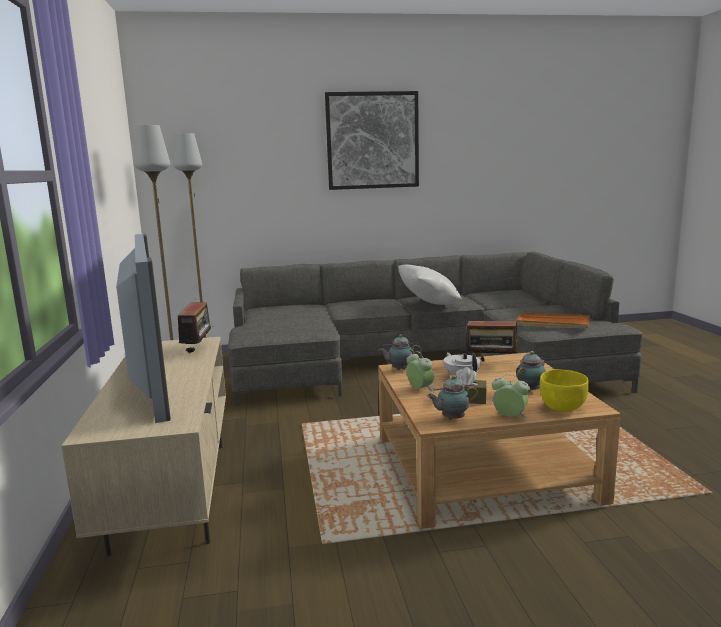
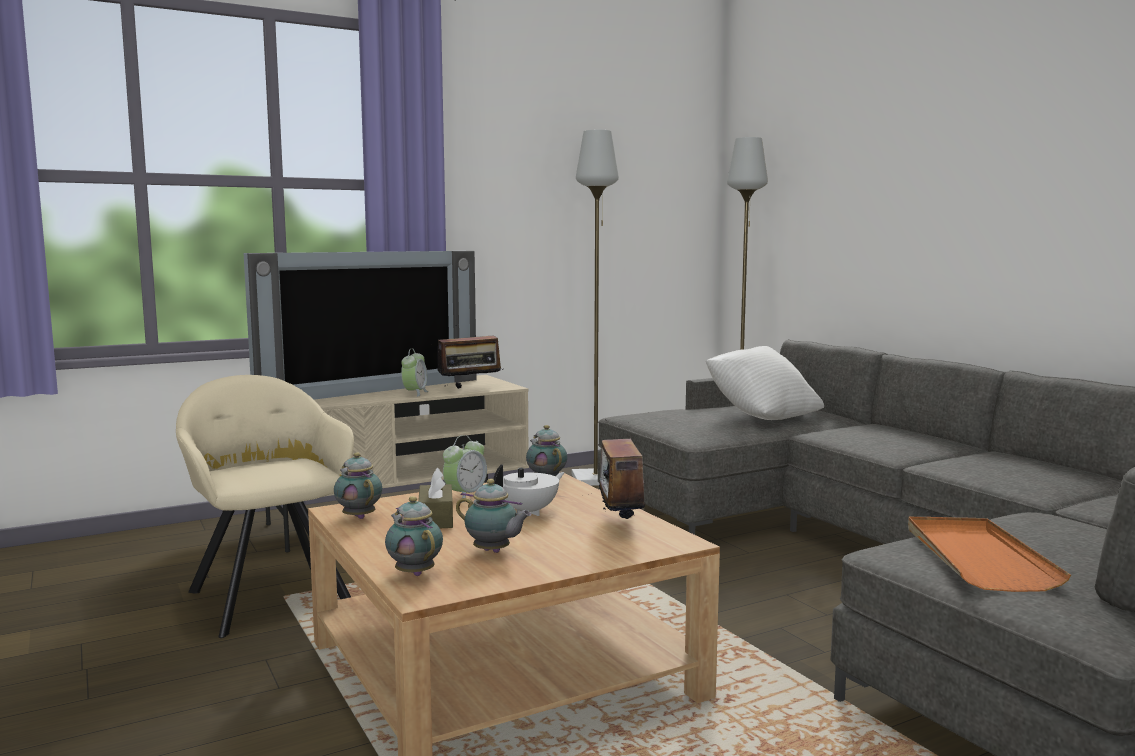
camera: 70 degrees right, 5 degrees down
picture [325,91,419,190] -> none
white pillow [398,264,462,305] -> white pillow moved to [706,346,824,420]
alarm clock [492,374,530,418] -> alarm clock moved to [401,349,428,397]
yellow bowl [540,369,589,412] -> teapot [385,496,443,576]
none -> beige armchair [176,375,354,638]

